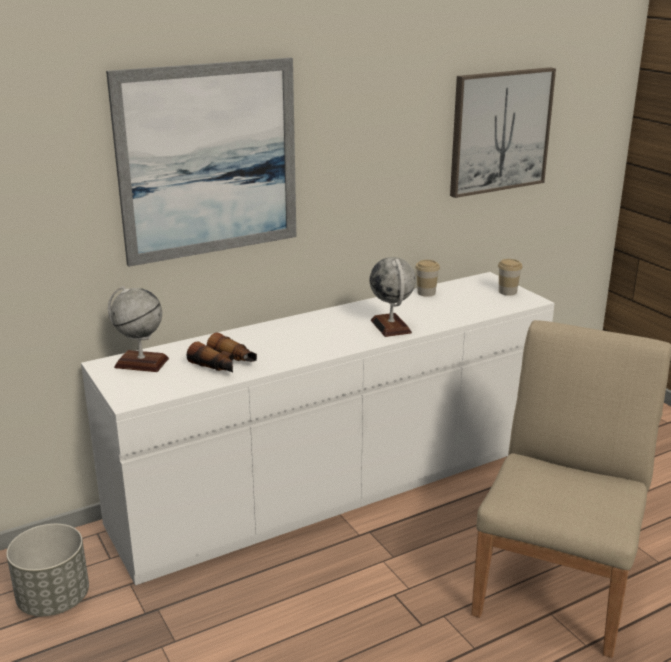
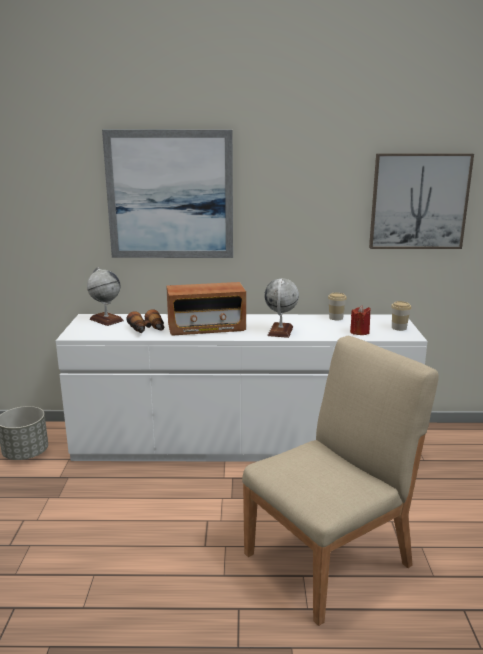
camera: 30 degrees right, 5 degrees down
none -> radio [166,282,246,336]
none -> red candle [350,305,371,335]

